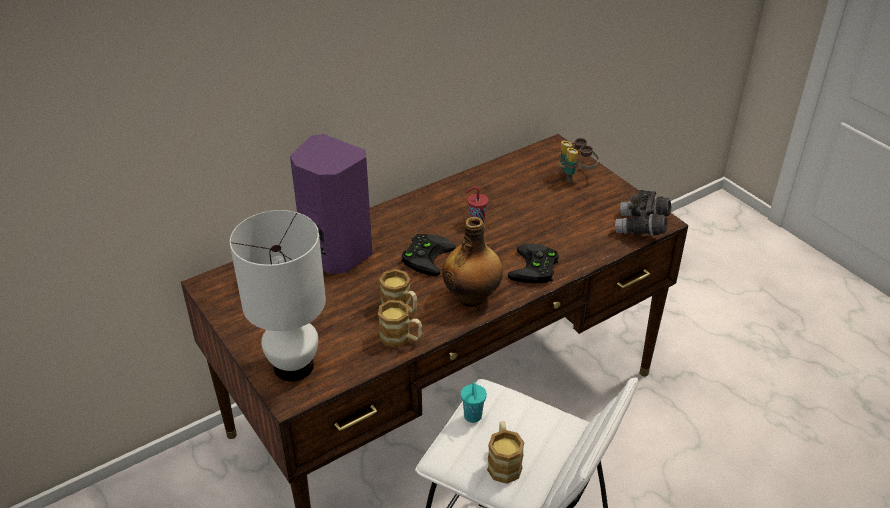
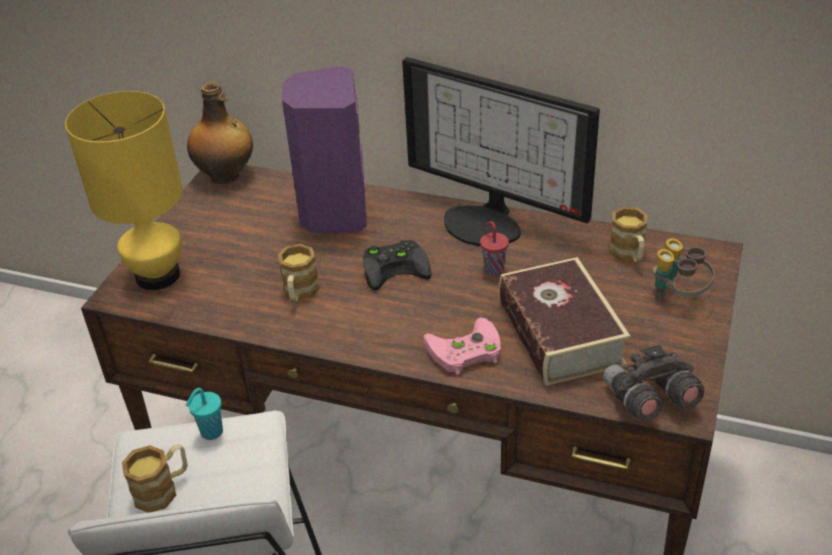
camera: 55 degrees right, 0 degrees up
white table lamp [230,210,326,381] -> yellow table lamp [65,91,183,290]
mug [378,300,422,347] -> mug moved to [609,207,648,263]
bottle [442,217,503,307] -> bottle moved to [187,82,253,184]
black game controller [508,243,559,283] -> pink game controller [423,317,501,375]
none -> monitor [402,57,600,246]
none -> book [499,257,630,386]

